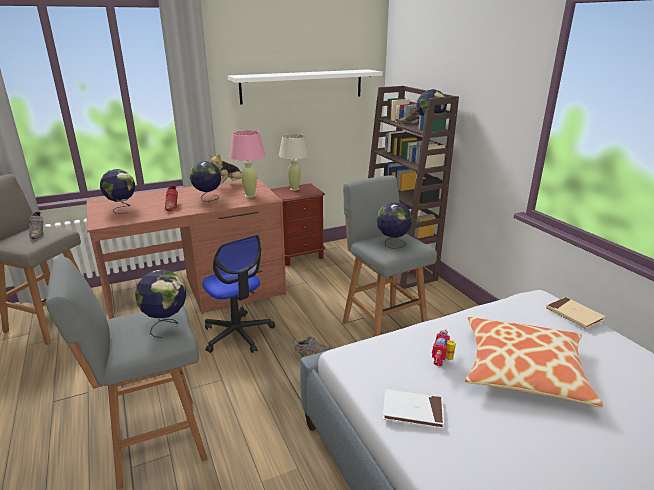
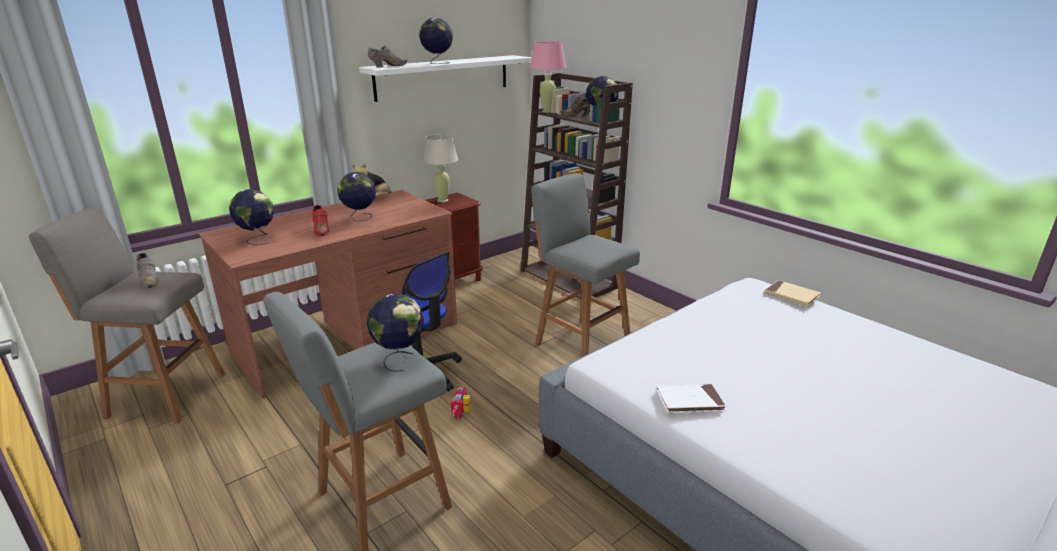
camera: 15 degrees left, 0 degrees up
pink table lamp [229,130,266,198] -> pink table lamp moved to [530,41,567,113]
grey shoe [294,337,332,357] -> grey shoe moved to [368,45,407,68]
globe [376,202,412,249] -> globe moved to [419,18,453,64]
toy robot [432,329,456,366] -> toy robot moved to [451,385,471,419]
pillow [465,317,603,407] -> none

